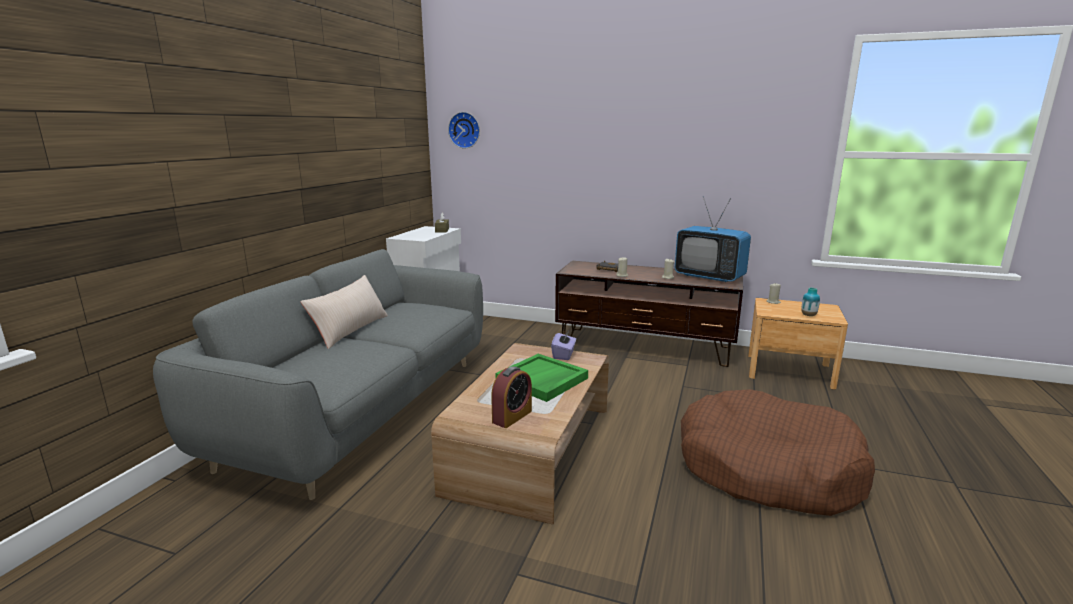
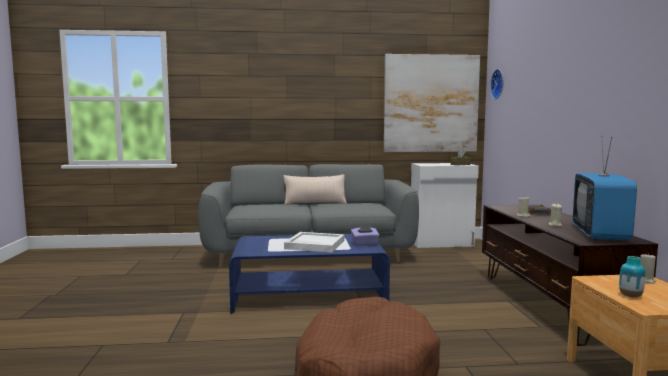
camera: 65 degrees right, 10 degrees down
brown coffee table [431,343,609,525] -> blue coffee table [229,234,390,314]
alarm clock [491,366,532,428] -> none
green tray [495,354,588,402] -> white tray [284,232,345,253]
none -> picture [384,54,480,152]

